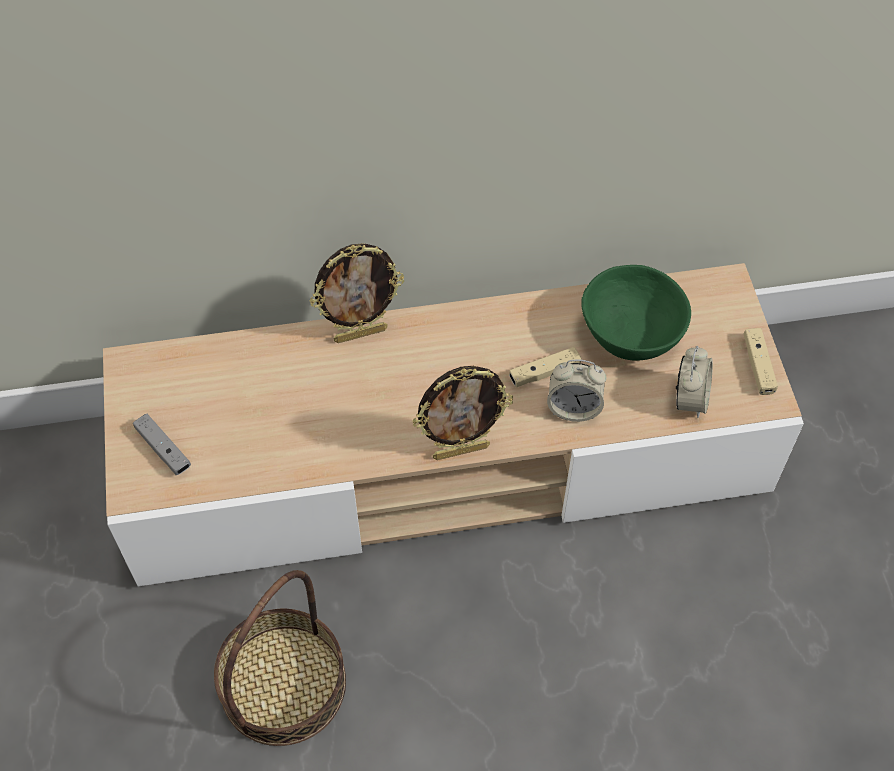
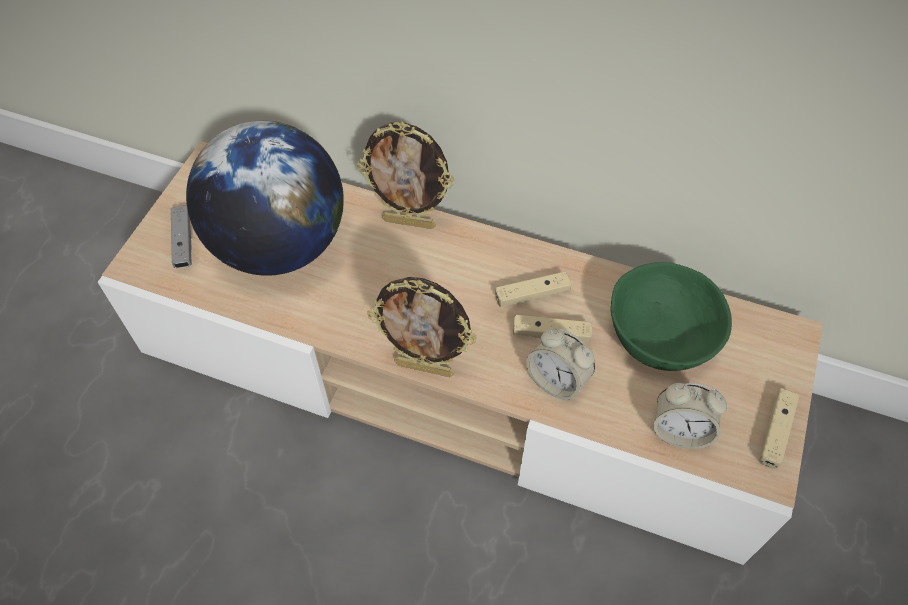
camera: 30 degrees right, 0 degrees up
basket [214,570,346,746] -> none
alarm clock [676,346,713,418] -> alarm clock turned 60 degrees clockwise [654,383,727,449]
none -> globe [186,120,344,276]
none -> beige game controller [495,271,571,307]

